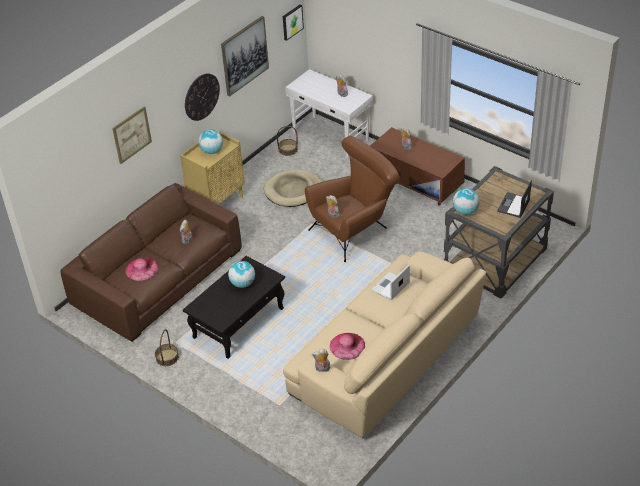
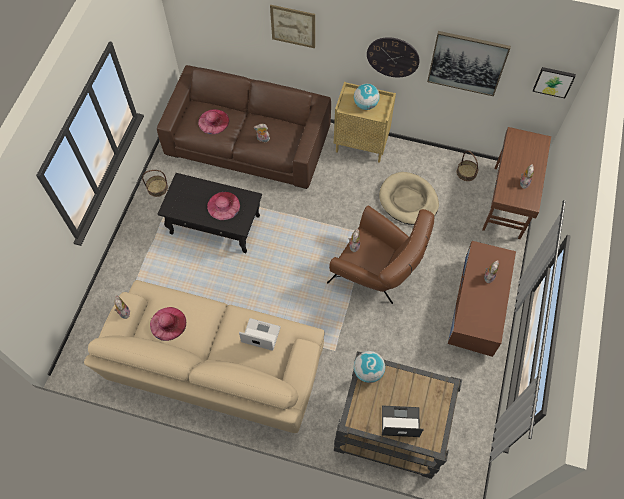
camera: 65 degrees right, 20 degrees up
globe [228,261,255,288] -> pink hat [207,192,240,220]
white console table [285,69,373,158] -> brown console table [482,127,551,239]

